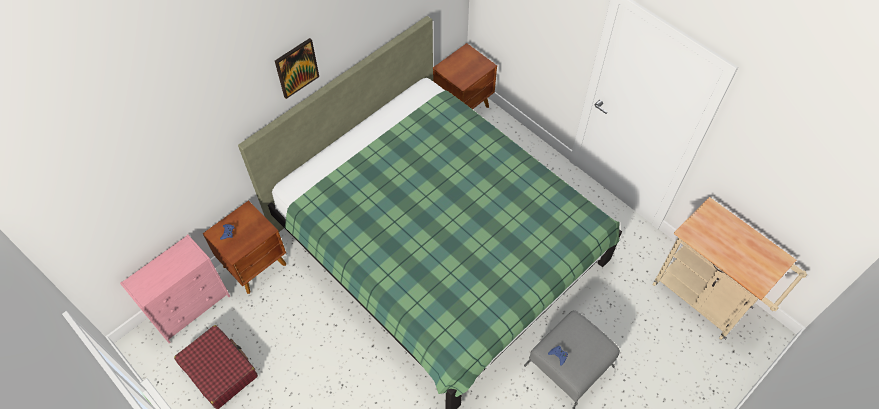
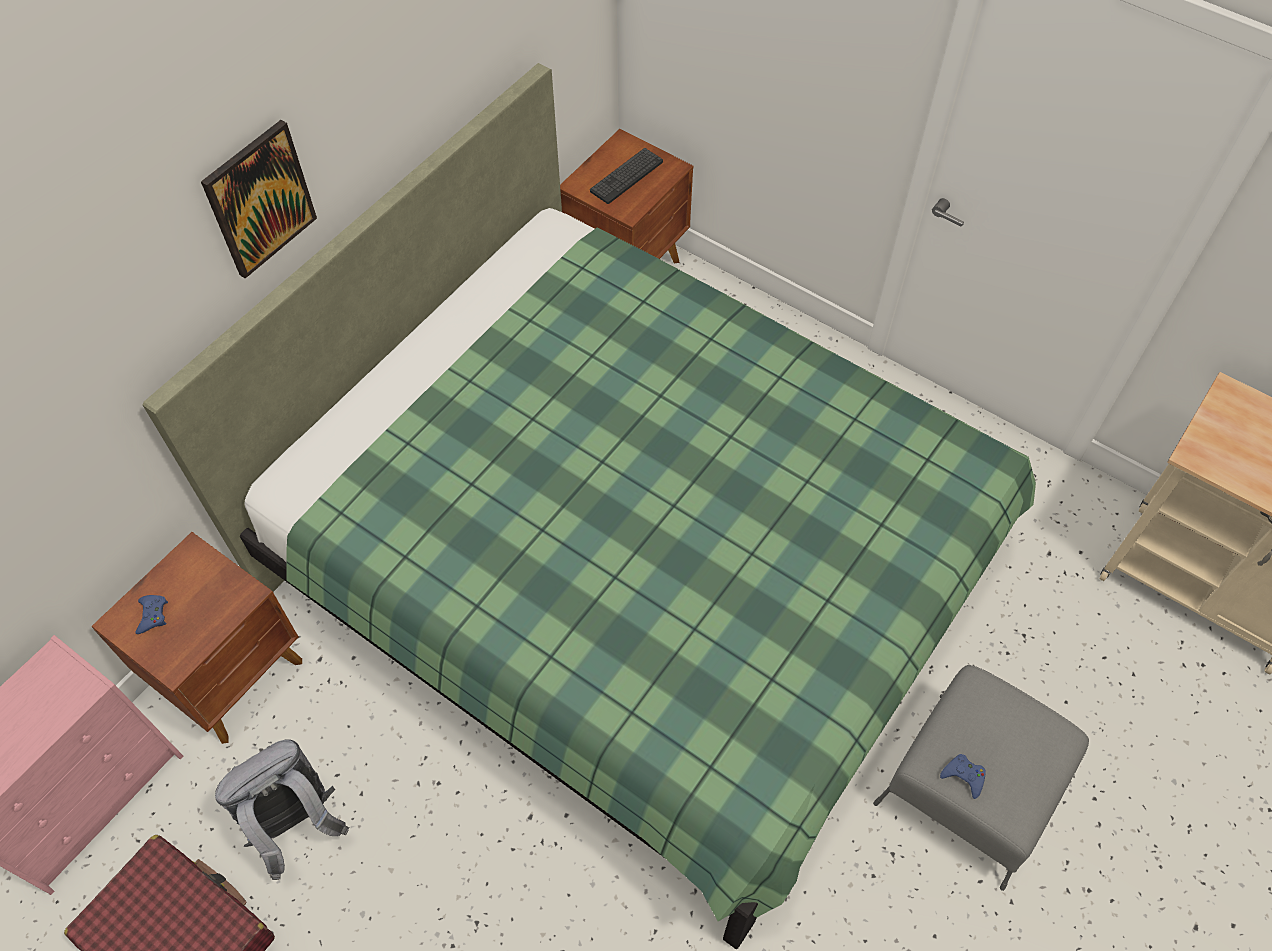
camera: 10 degrees left, 0 degrees up
none -> grey backpack [215,739,350,880]
none -> keyboard [590,148,663,204]

